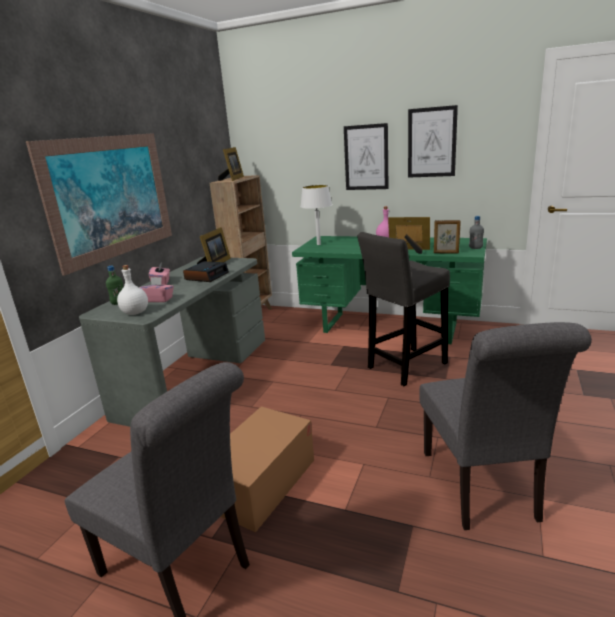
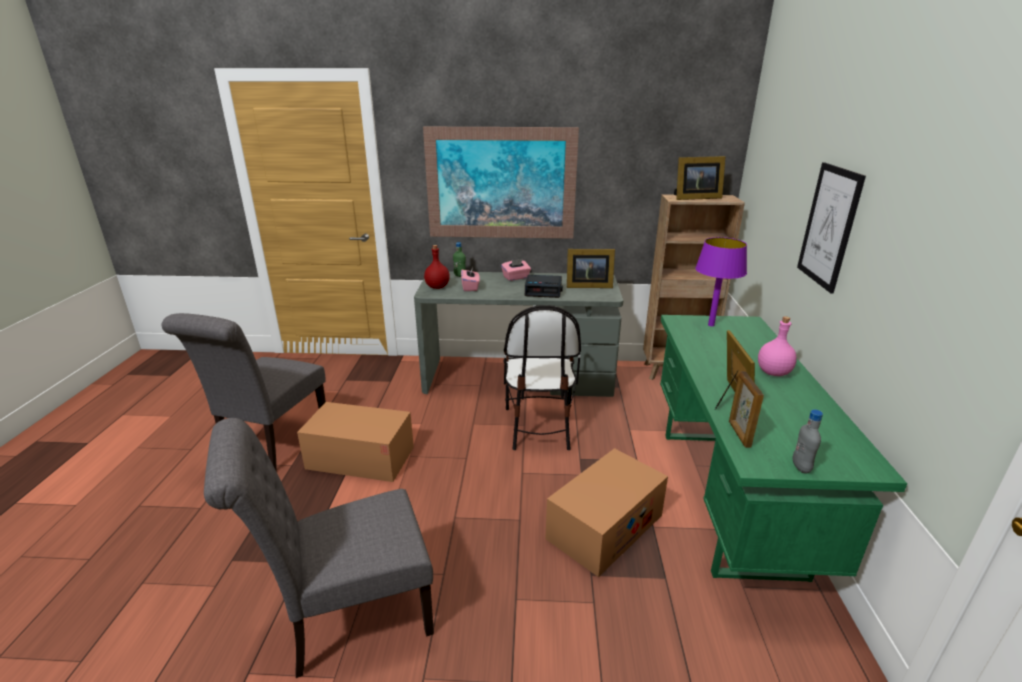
camera: 70 degrees right, 5 degrees up
white bottle [117,265,148,315] -> red bottle [424,245,450,289]
white table lamp [300,185,332,245] -> purple table lamp [695,237,747,326]
grey stool [357,232,450,386] -> cardboard box [545,448,668,577]
picture [408,105,458,178] -> none
none -> chair [504,305,581,450]

